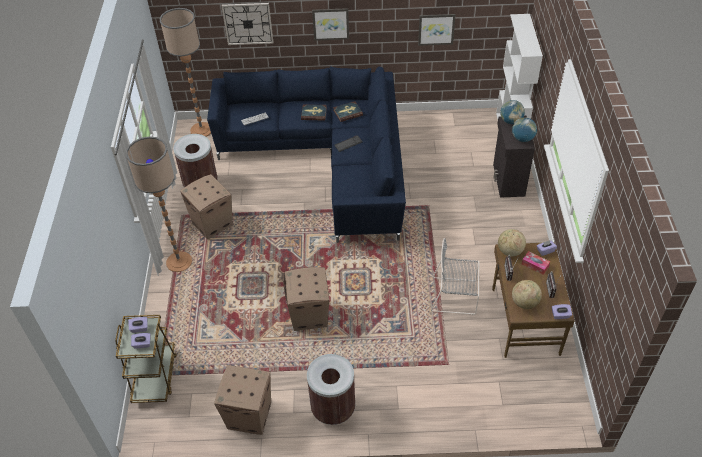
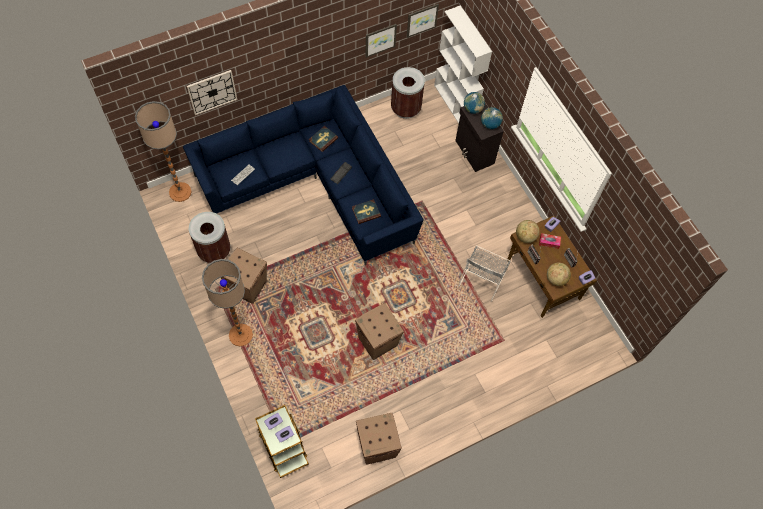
camera: 30 degrees left, 15 degrees up
book [301,104,327,121] -> book moved to [352,199,381,224]
brown trash can [307,354,355,425] -> brown trash can moved to [391,67,425,119]
picture [312,8,349,41] -> picture moved to [407,4,439,38]
grey chair [431,238,479,315] -> grey chair turned 45 degrees counterclockwise [458,245,511,302]

